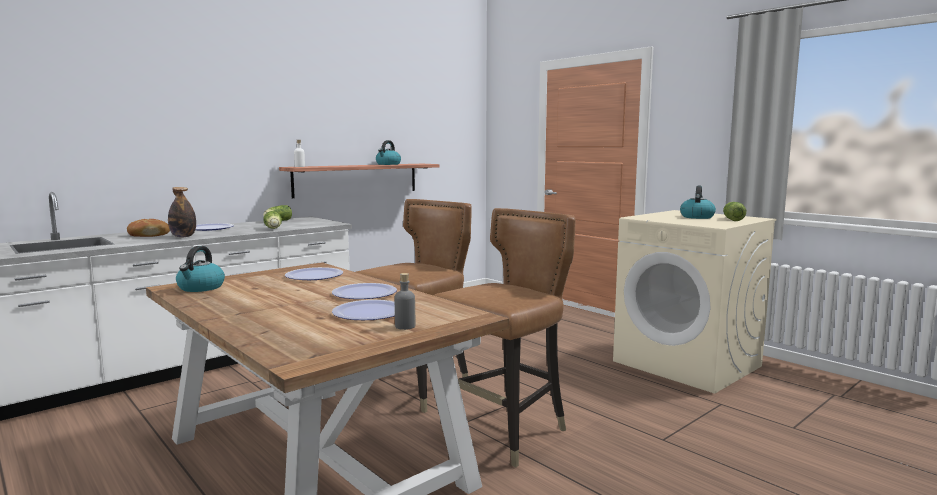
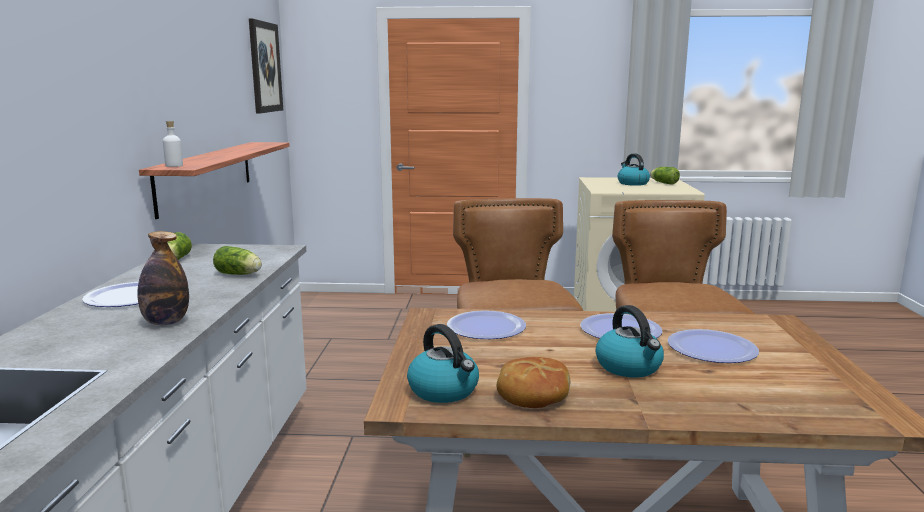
camera: 45 degrees left, 5 degrees up
bread [127,219,170,237] -> bread moved to [497,357,570,408]
kettle [376,140,401,165] -> kettle moved to [596,305,664,377]
grey bottle [395,273,415,330] -> none
none -> picture [249,19,283,114]

